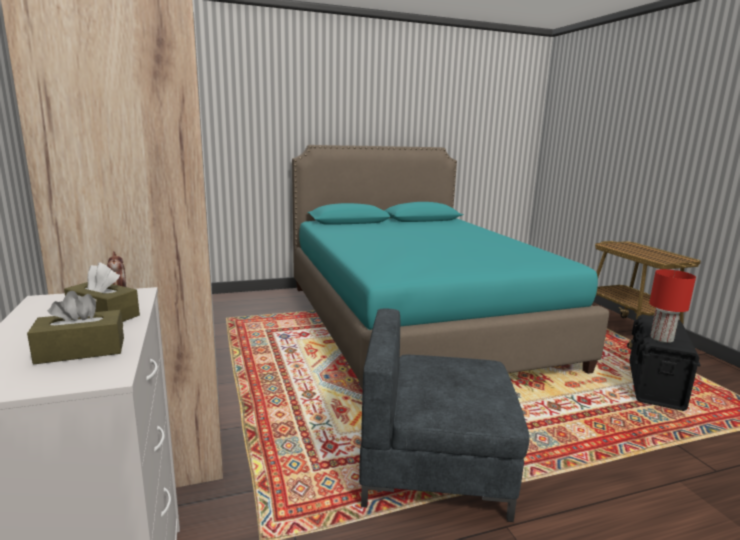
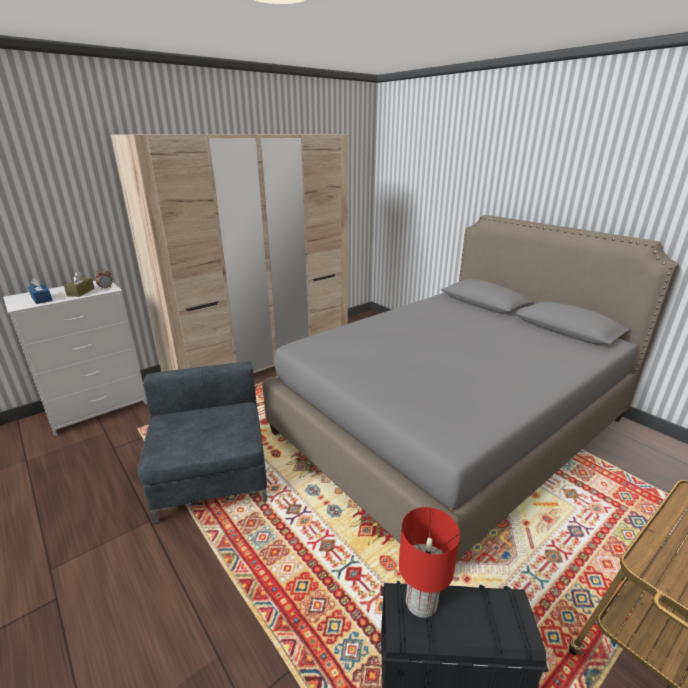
camera: 70 degrees right, 10 degrees up
brown tissue box [27,291,124,364] -> blue tissue box [28,278,53,304]
turquoise bed [292,145,609,390] -> grey bed [262,215,679,561]

